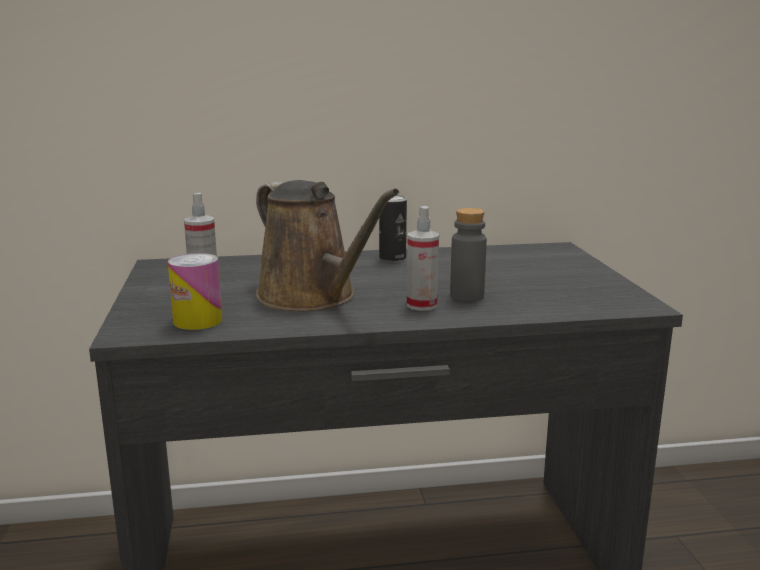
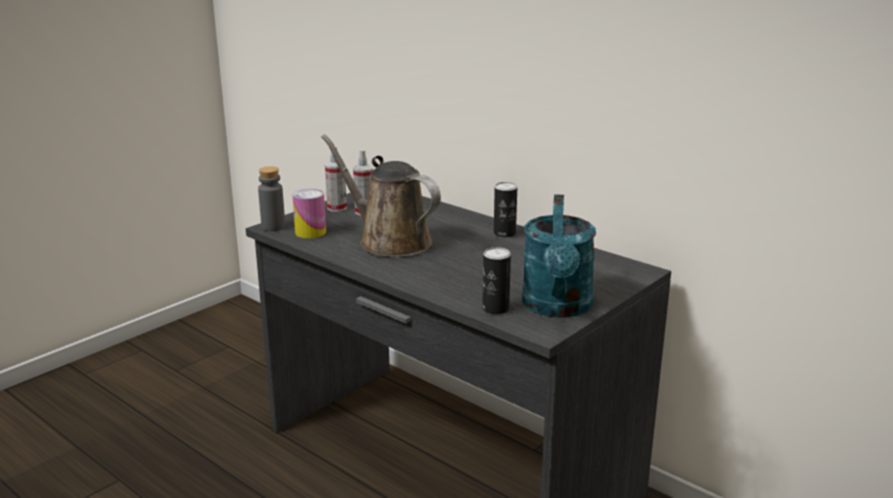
camera: 50 degrees right, 5 degrees up
brown watering can [256,180,399,311] -> brown watering can turned 120 degrees clockwise [321,134,441,257]
spray bottle [407,206,439,311] -> spray bottle moved to [325,146,347,212]
grey bottle [450,208,487,302] -> grey bottle moved to [258,166,285,231]
none -> can [482,247,511,314]
none -> turquoise watering can [522,194,596,318]

